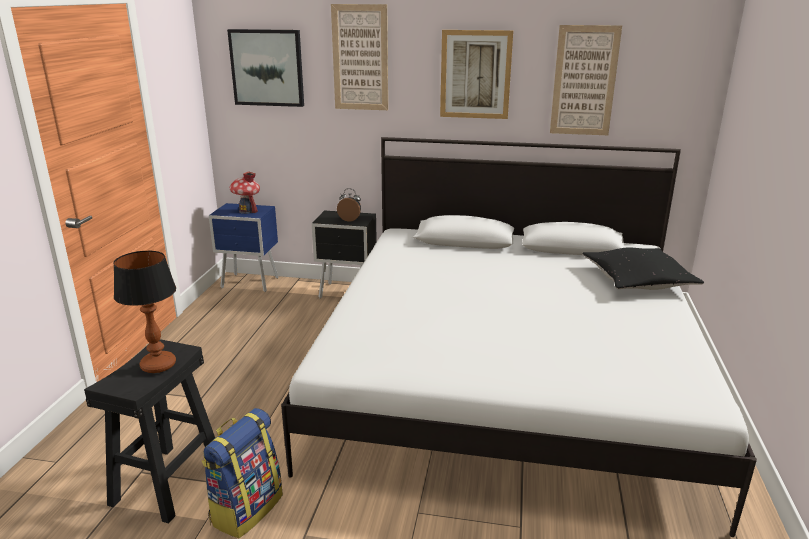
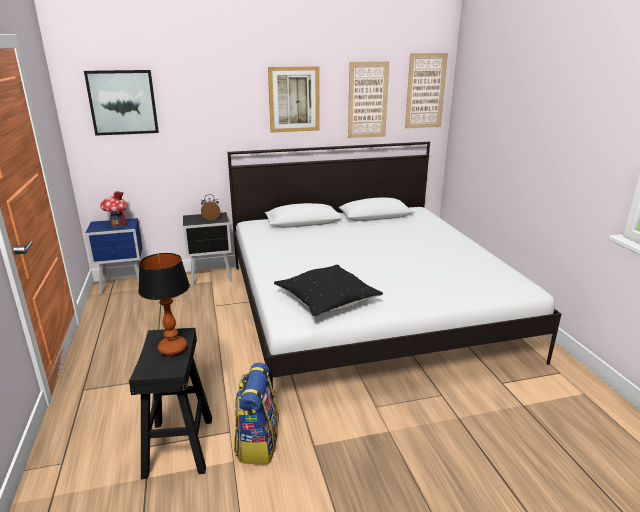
camera: 25 degrees left, 0 degrees up
picture [331,4,388,110] -> picture moved to [405,53,448,129]
black pillow [582,248,704,290] -> black pillow moved to [274,264,383,317]

